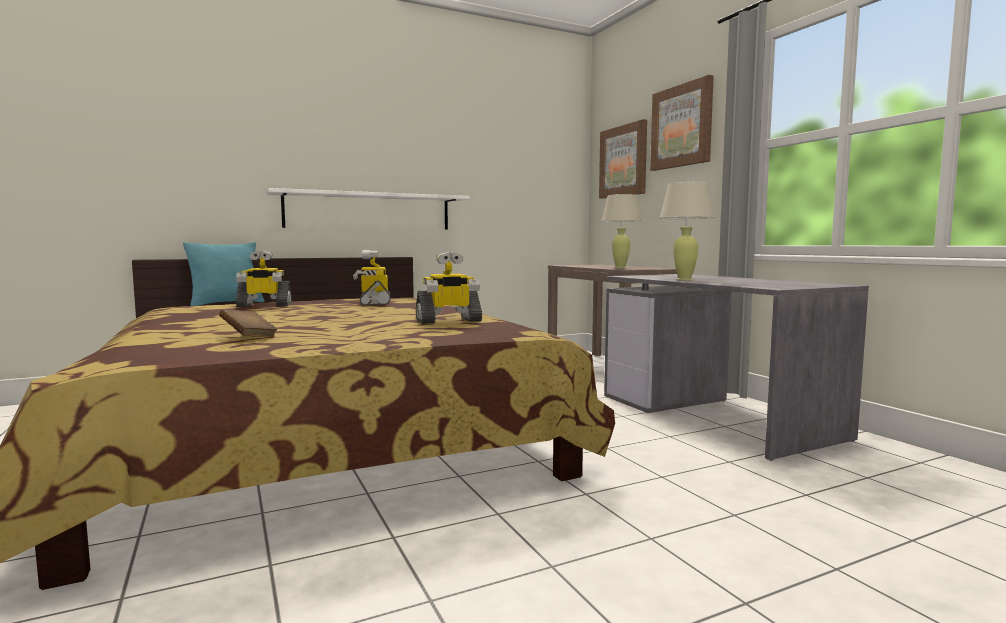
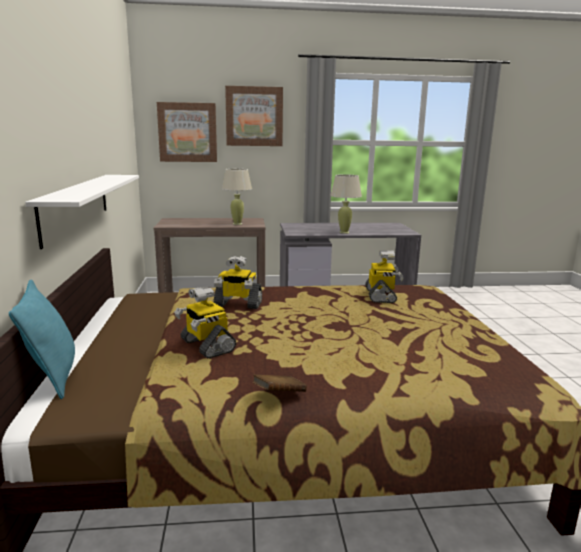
camera: 70 degrees left, 10 degrees up
brown book [219,309,277,337] -> brown book moved to [253,374,307,392]
toy robot [236,251,292,307] -> toy robot turned 135 degrees clockwise [174,286,236,358]

